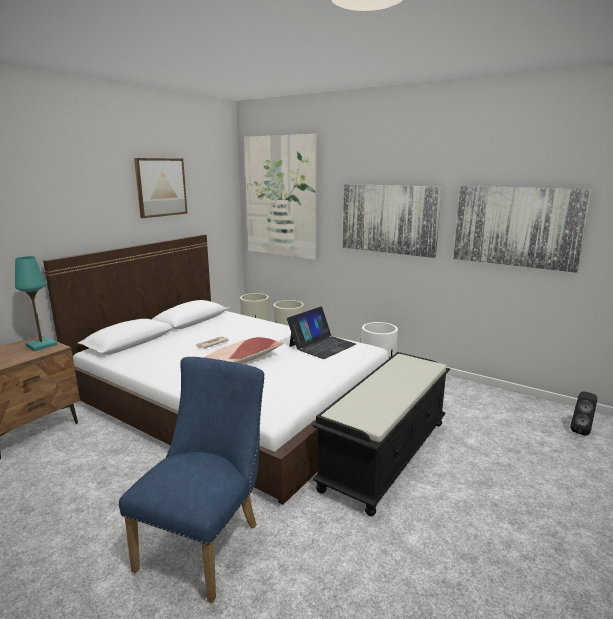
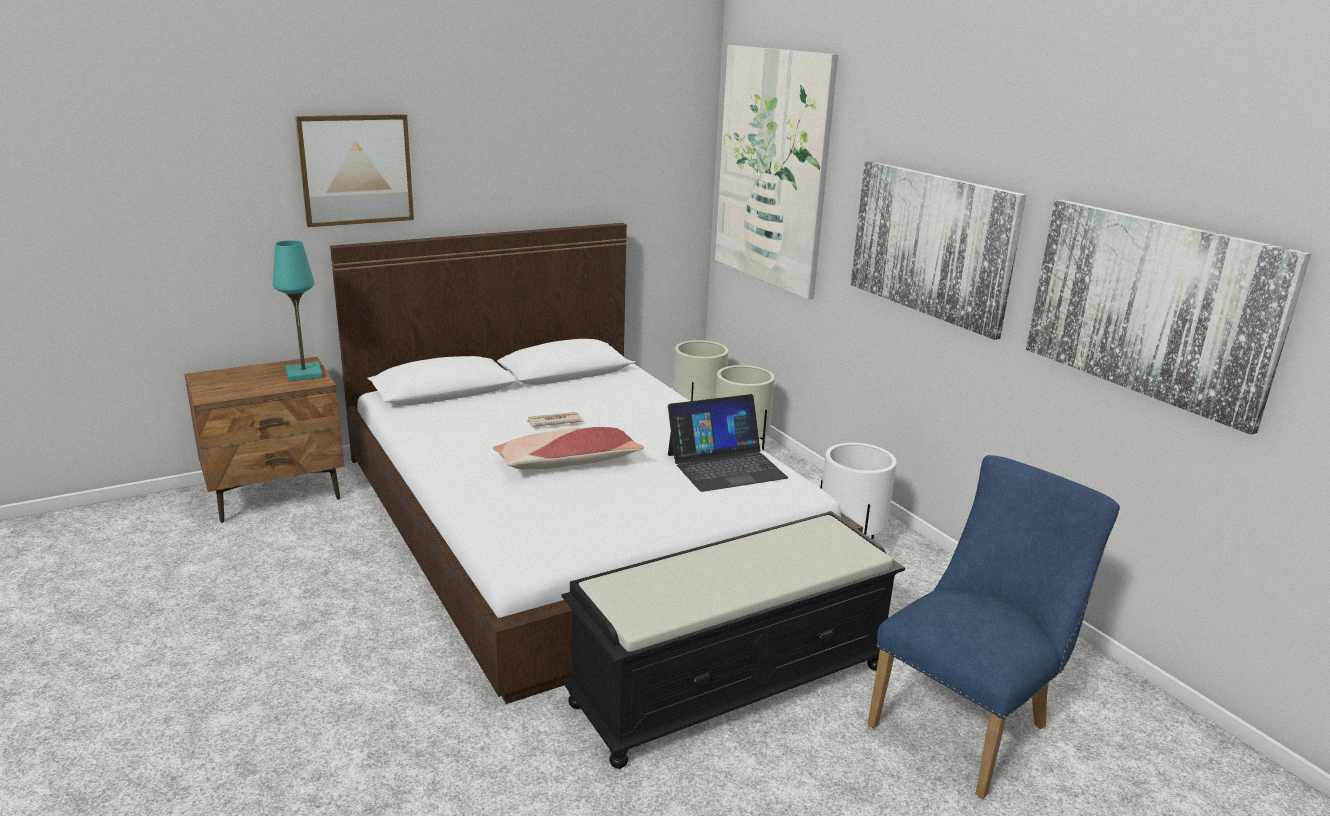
camera: 25 degrees right, 5 degrees up
blue chair [119,357,265,603] -> blue chair moved to [868,455,1120,799]
picture [134,158,187,218] -> picture moved to [295,114,414,227]
black speaker [570,391,597,436] -> none

